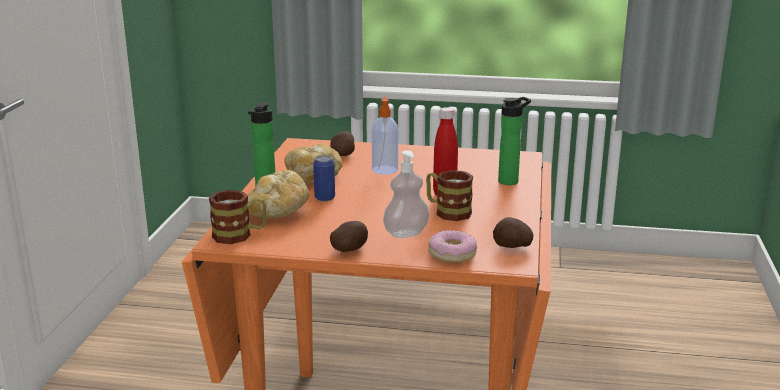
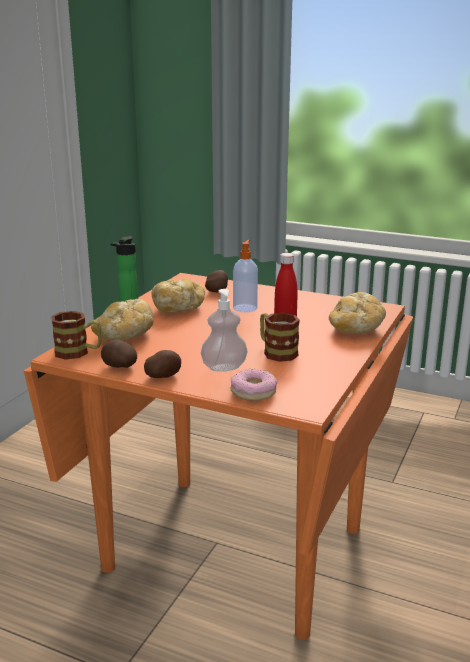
camera: 15 degrees right, 0 degrees up
can [313,155,335,201] -> none
potato [493,217,533,248] -> potato moved to [101,339,137,368]
bottle [498,97,531,185] -> bread [329,292,386,334]

